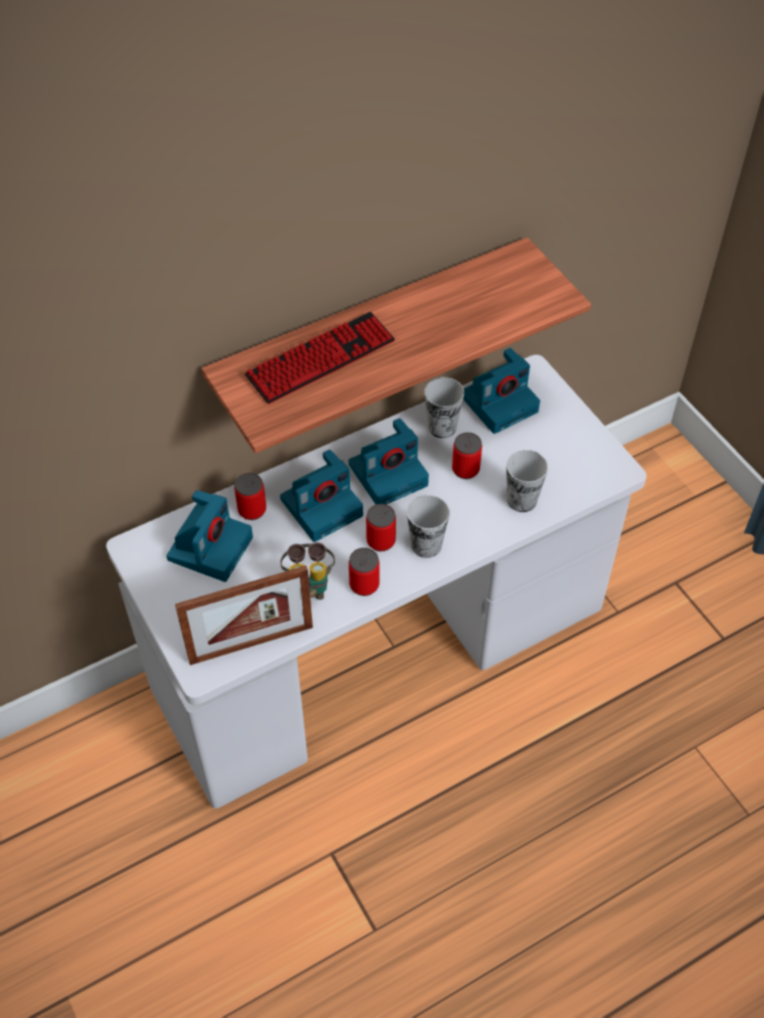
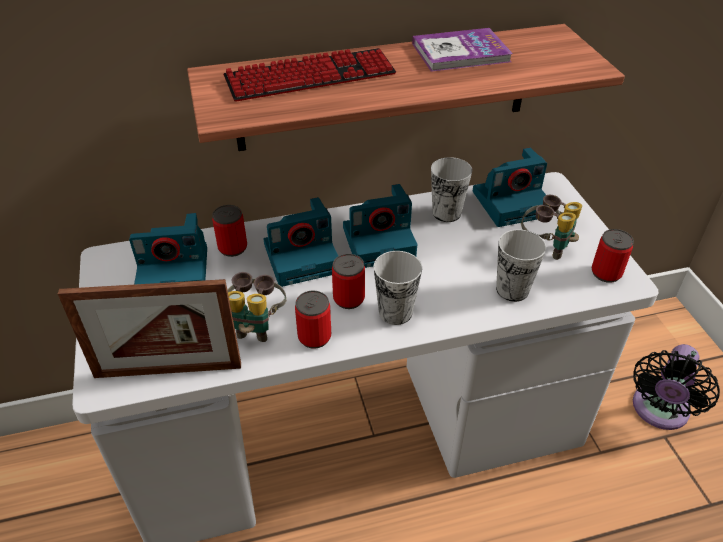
camera: 15 degrees right, 10 degrees down
camera [166,490,253,582] -> camera turned 45 degrees clockwise [129,213,207,285]
can [452,432,482,479] -> can moved to [592,229,634,283]
none -> book [412,28,513,72]
none -> binoculars [521,195,582,260]
none -> black fan [633,344,720,430]

